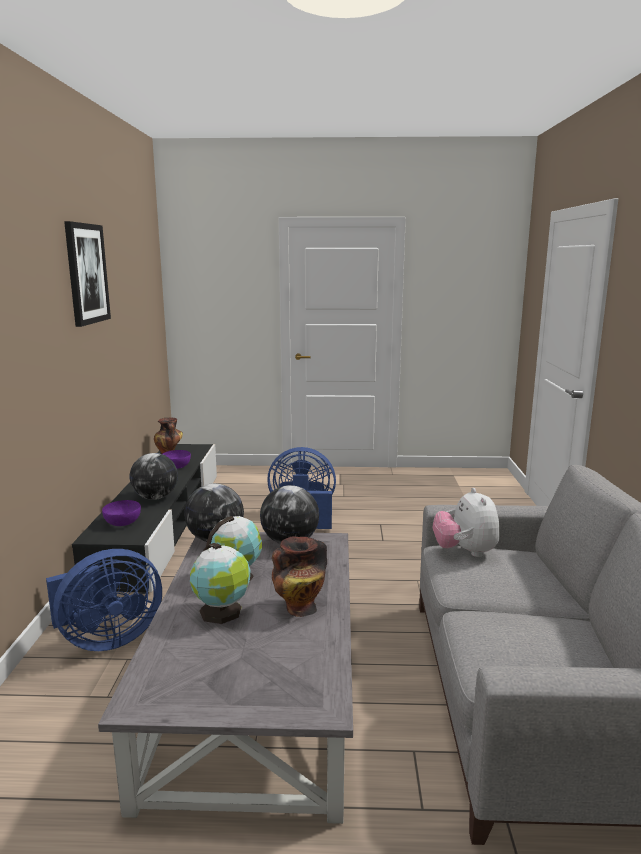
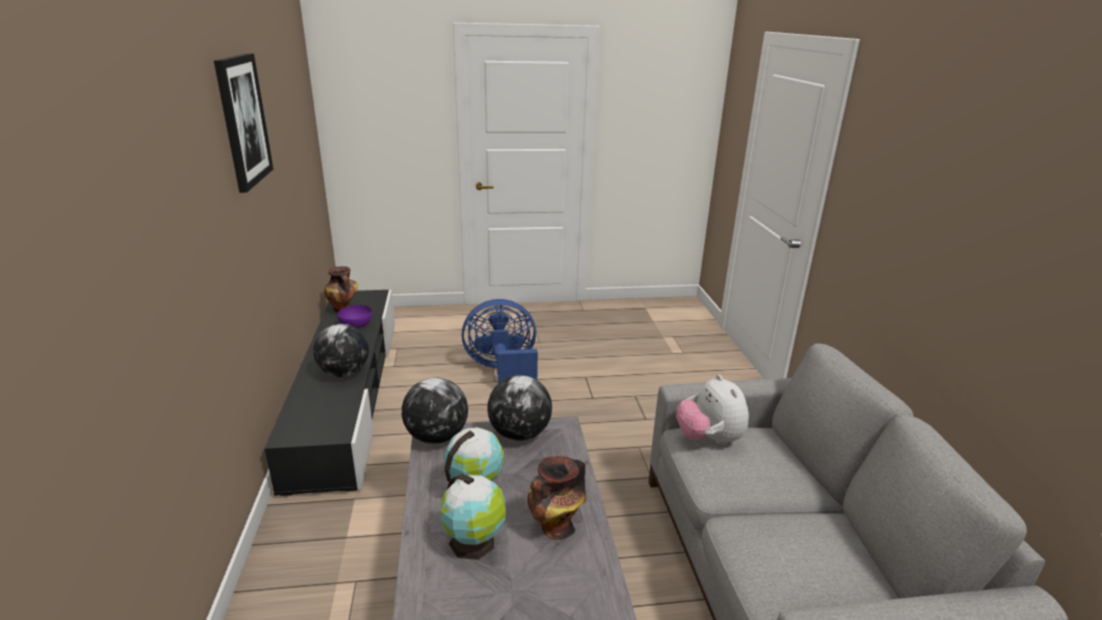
camera: 10 degrees left, 10 degrees up
blue fan [46,549,162,651] -> none
purple bowl [102,500,141,526] -> none

